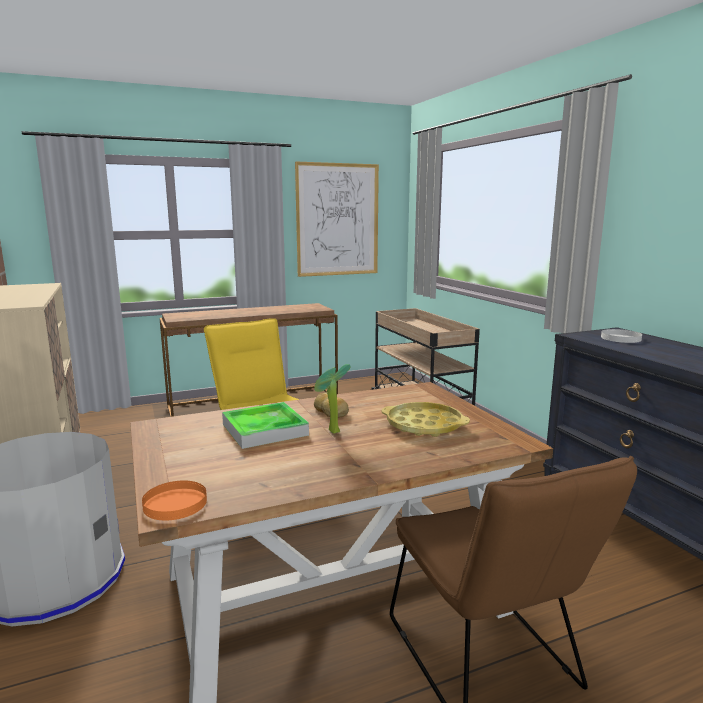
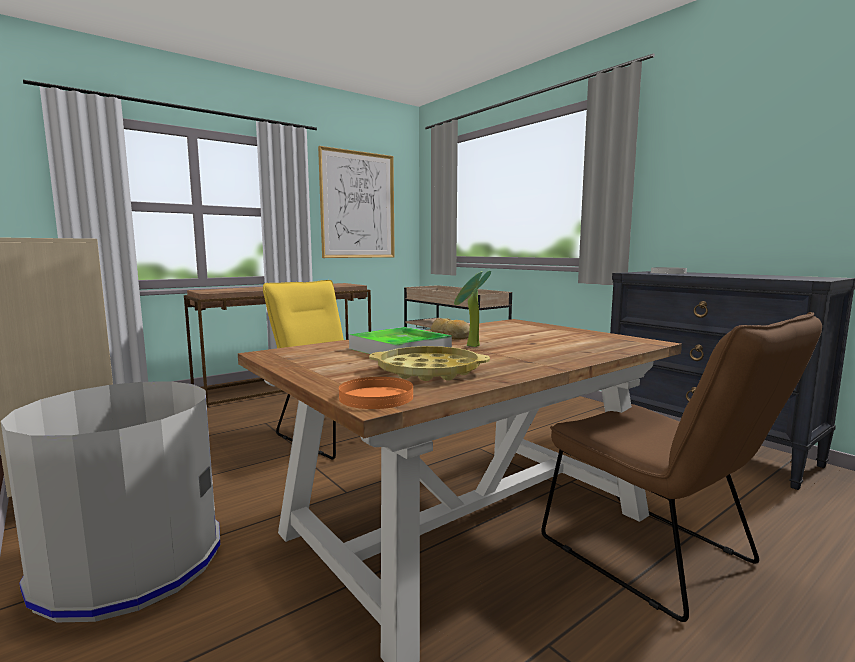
camera: 15 degrees left, 5 degrees down
yellow tray [381,402,470,437] -> yellow tray moved to [369,346,490,381]

